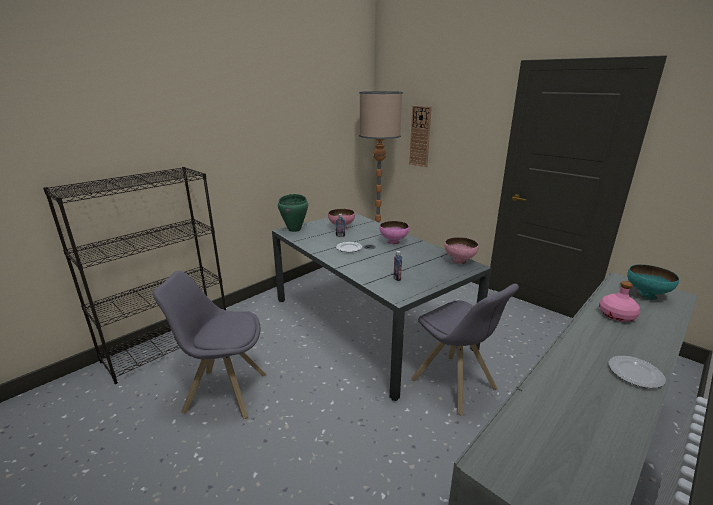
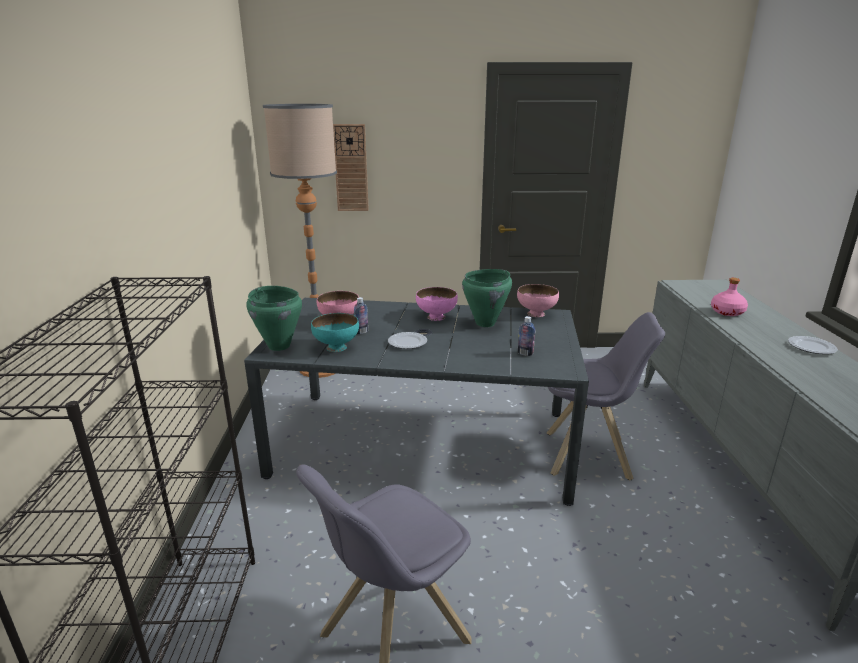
camera: 45 degrees left, 0 degrees up
turquoise bowl [627,264,679,300] -> turquoise bowl moved to [311,313,359,352]
none -> green cooking pot [462,269,512,327]

